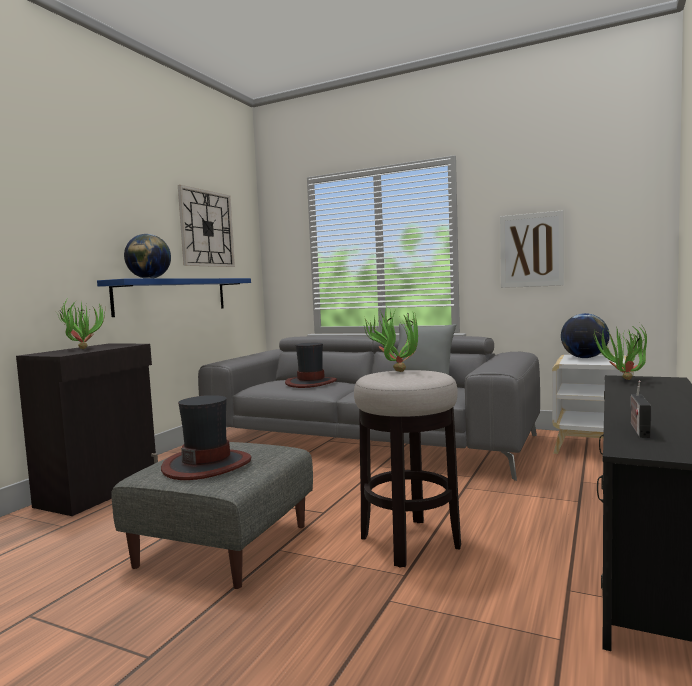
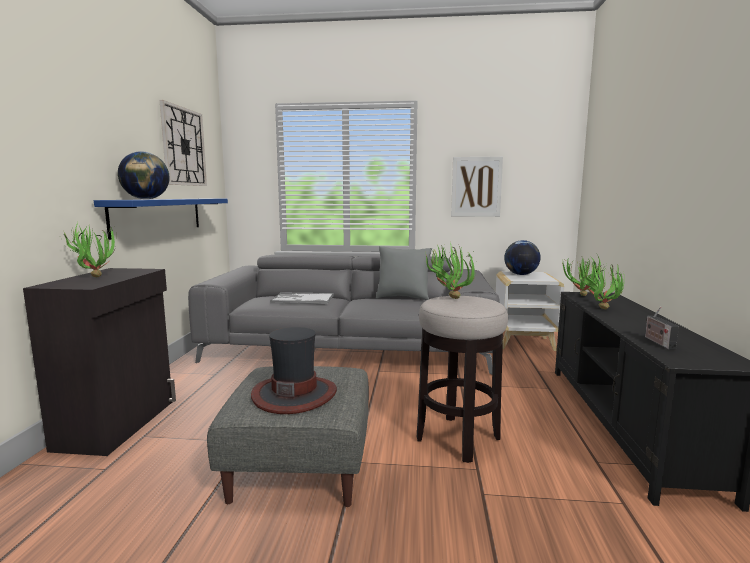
camera: 20 degrees left, 5 degrees up
hat [285,343,337,388] -> tray [270,293,334,304]
none -> potted plant [579,263,624,309]

